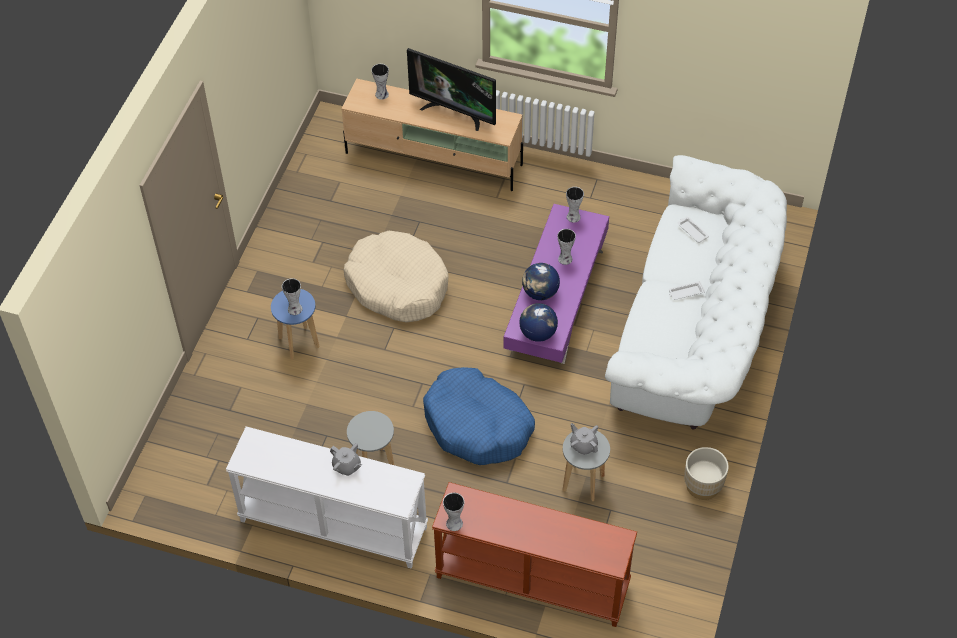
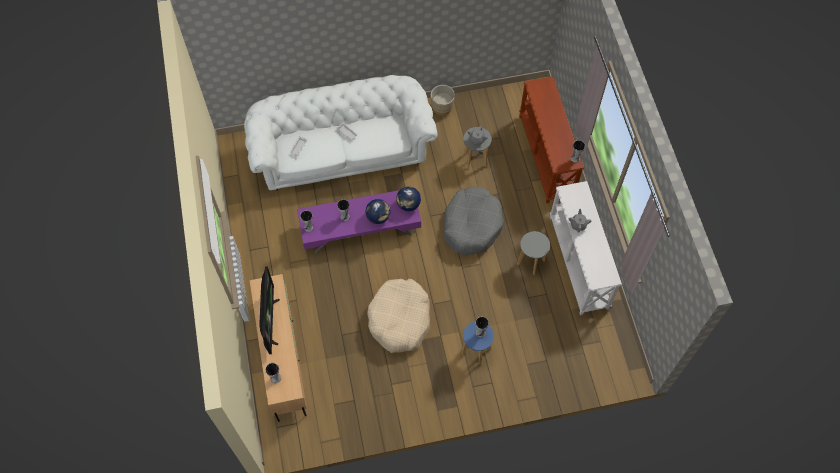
camera: 120 degrees left, 10 degrees up
blue dog bed [423,367,535,465] -> grey dog bed [443,186,504,255]

